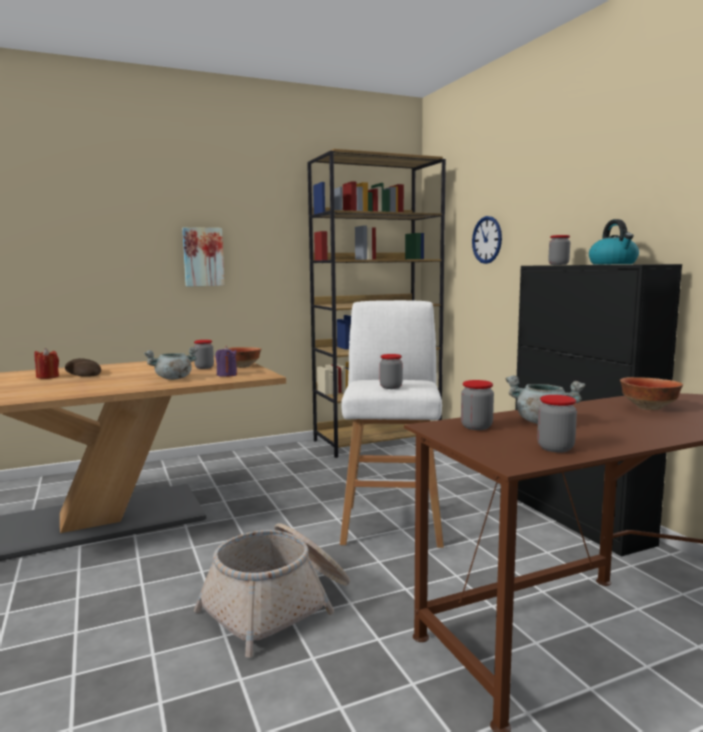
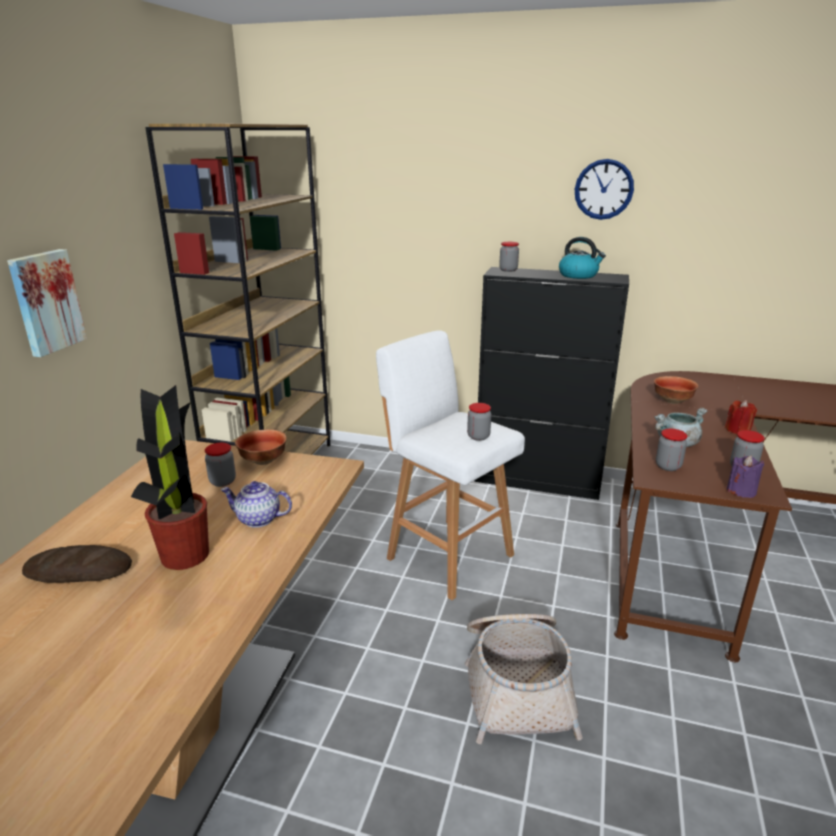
camera: 50 degrees left, 15 degrees up
red candle [34,348,59,379] -> red candle moved to [725,400,757,434]
grey cooking pot [144,347,198,380] -> teapot [220,481,292,528]
purple candle [215,346,237,377] -> purple candle moved to [727,455,764,498]
wall clock [472,216,502,264] -> wall clock moved to [575,159,634,220]
none -> potted plant [131,385,209,570]

